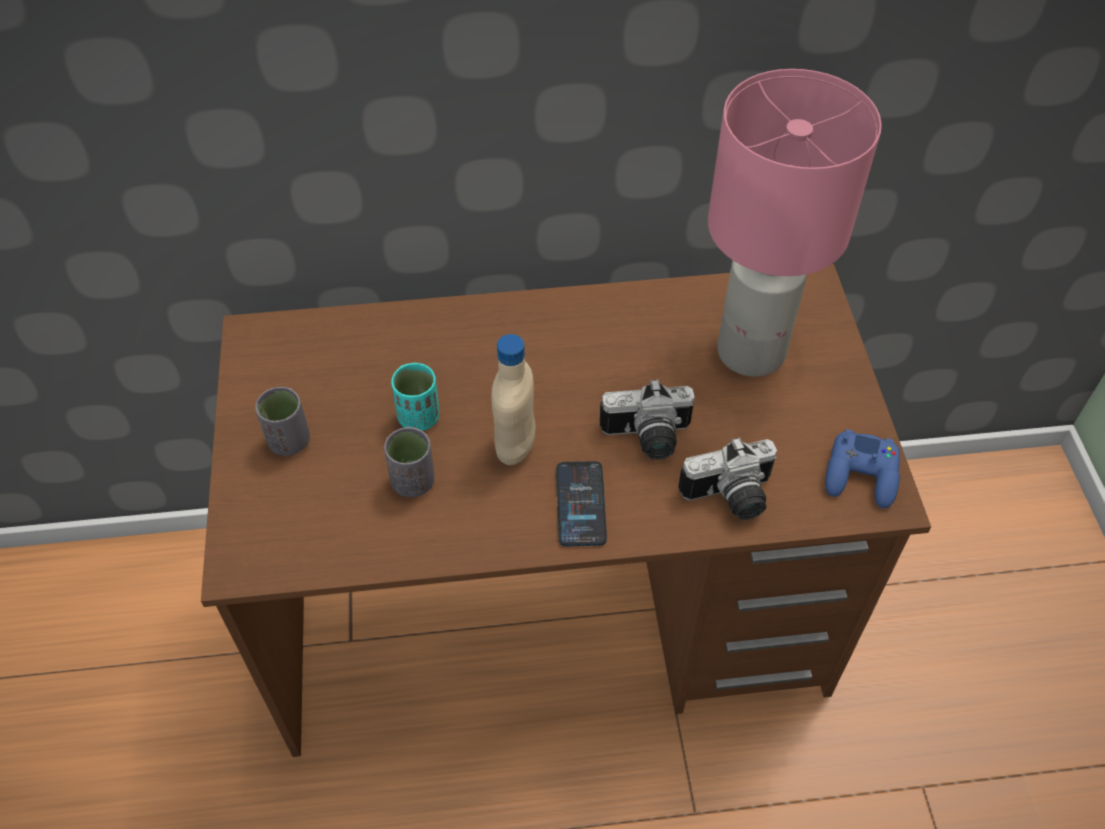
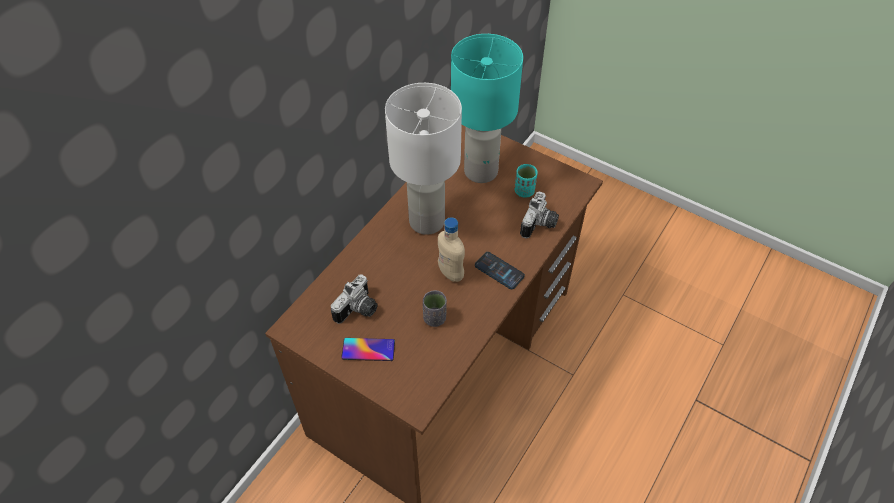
camera: 50 degrees left, 0 degrees up
grey cup [255,387,310,456] -> phone [341,338,395,361]
turquoise cup [391,363,439,431] -> turquoise cup moved to [515,164,538,198]
camera [599,379,695,460] -> camera moved to [331,274,378,324]
pink table lamp [708,69,882,377] -> turquoise table lamp [451,34,523,183]
blue game controller [825,429,900,508] -> none
none -> white table lamp [385,83,462,235]

